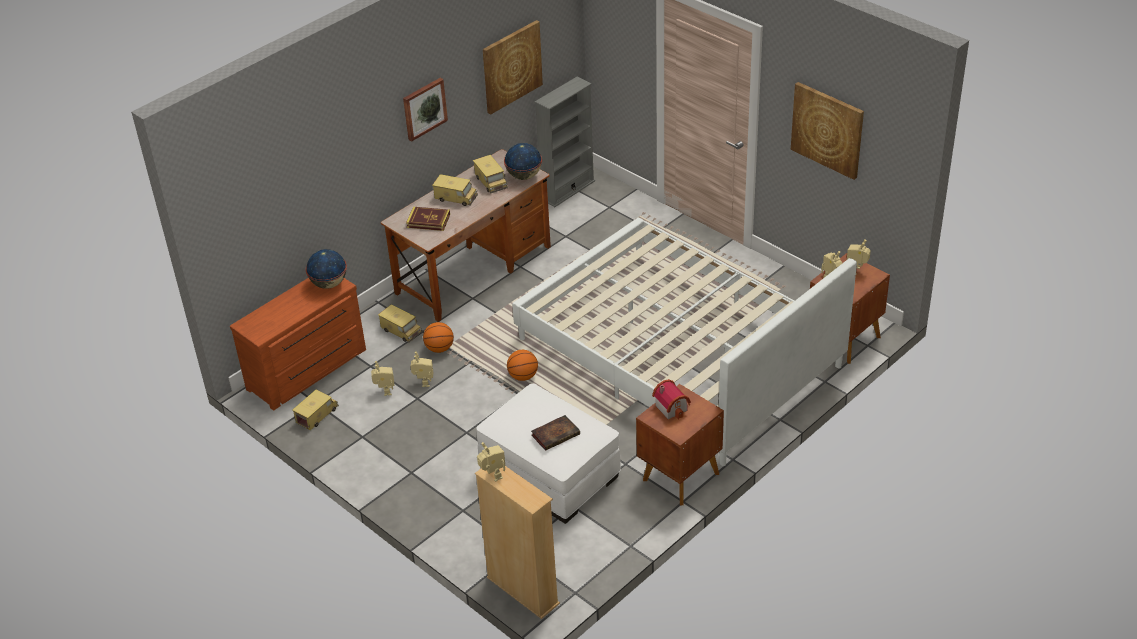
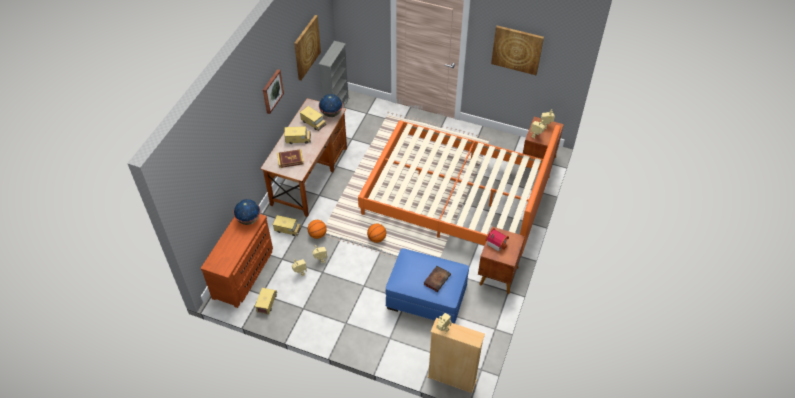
camera: 25 degrees left, 10 degrees up
white ottoman [476,384,621,524] -> blue ottoman [385,248,469,324]
white bed [512,218,857,466] -> orange bed [358,120,561,256]

